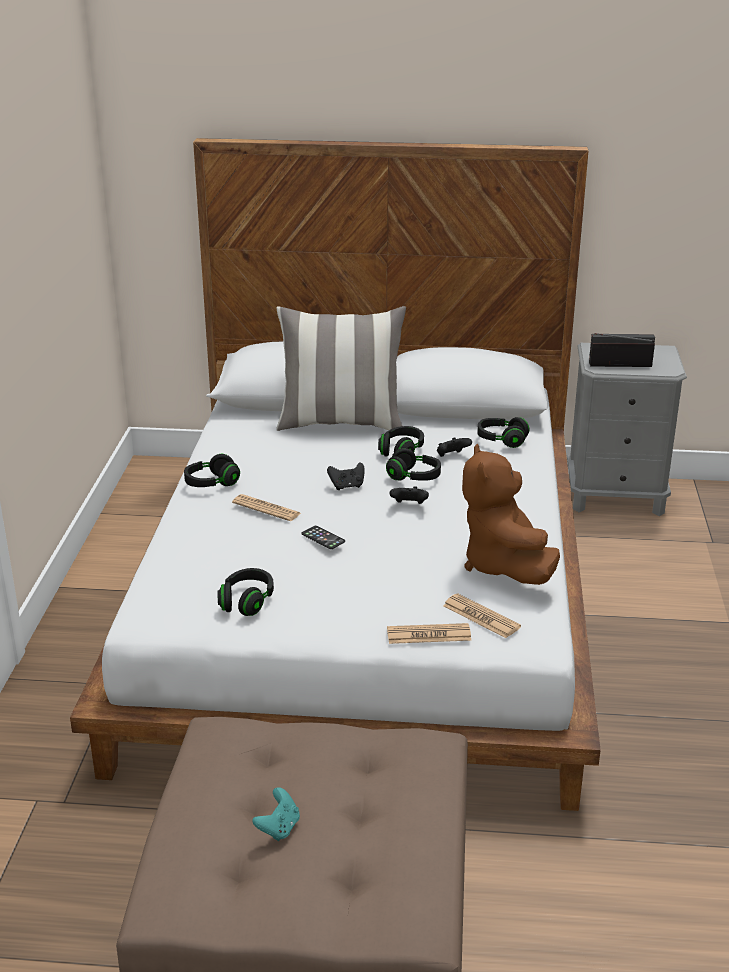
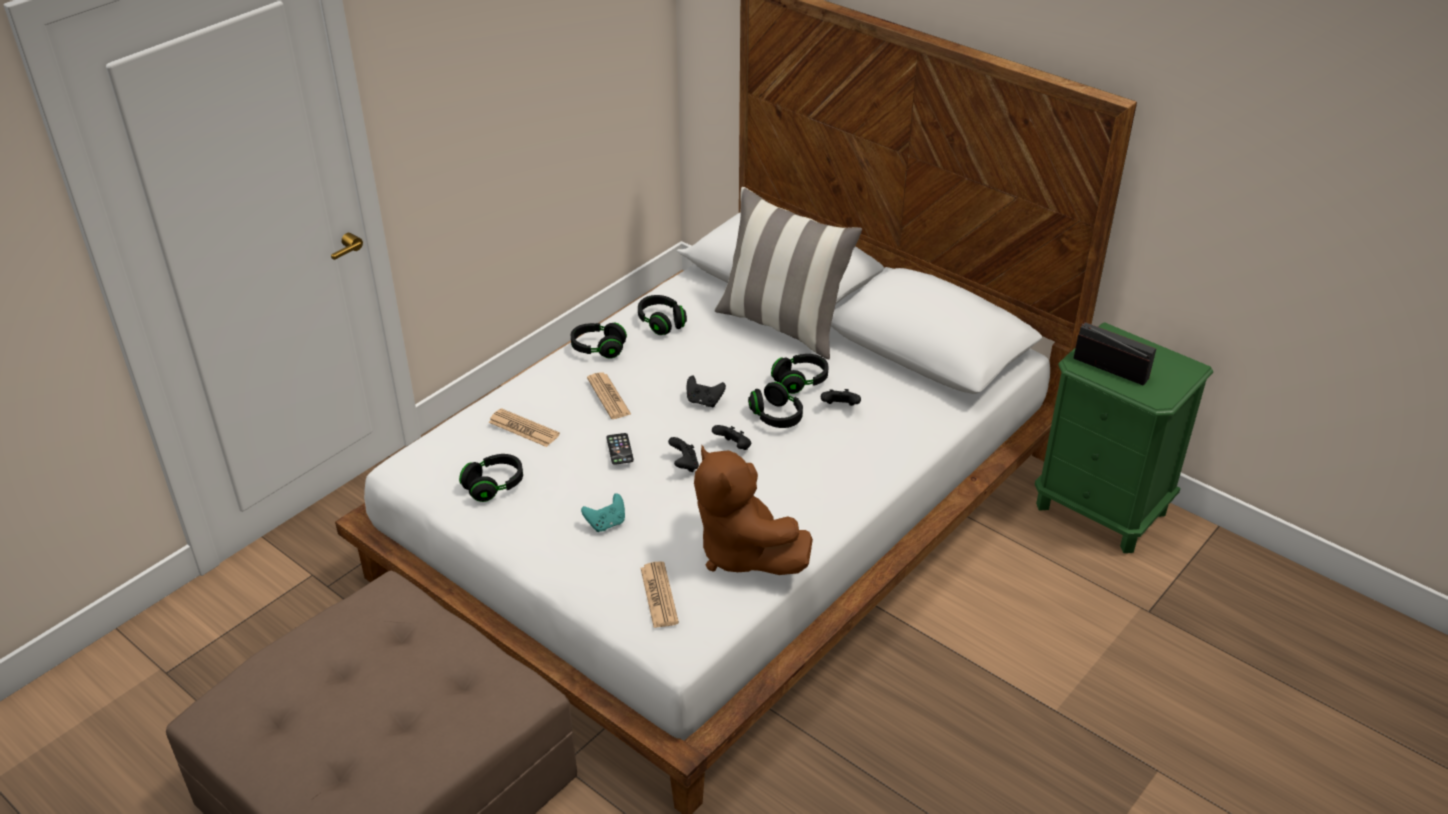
camera: 35 degrees right, 10 degrees up
turquoise game controller [252,787,300,841] -> turquoise game controller moved to [581,493,625,532]
newspaper [387,623,471,644] -> newspaper moved to [488,408,560,447]
brown plush toy [462,444,560,585] -> brown plush toy turned 60 degrees counterclockwise [694,446,813,575]
black headphones [477,417,529,448] -> black headphones moved to [638,295,687,335]
grey nightstand [567,343,687,516] -> green nightstand [1035,322,1213,553]
none -> black game controller [668,437,699,472]

